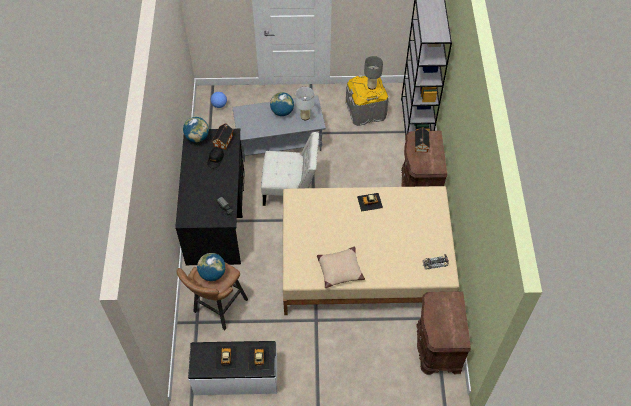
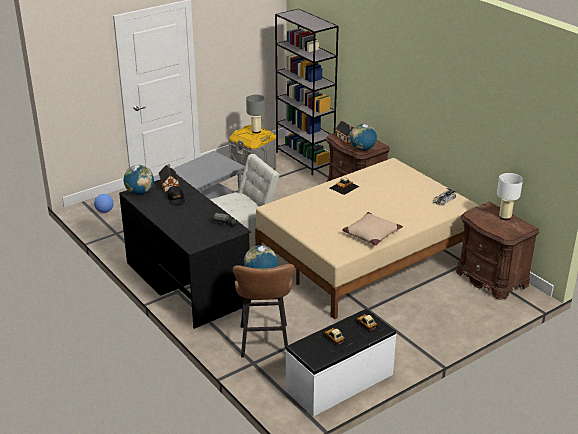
camera: 35 degrees left, 25 degrees down
globe [270,92,294,116] -> globe moved to [350,124,377,151]
white table lamp [296,87,314,120] -> white table lamp moved to [497,173,523,220]

